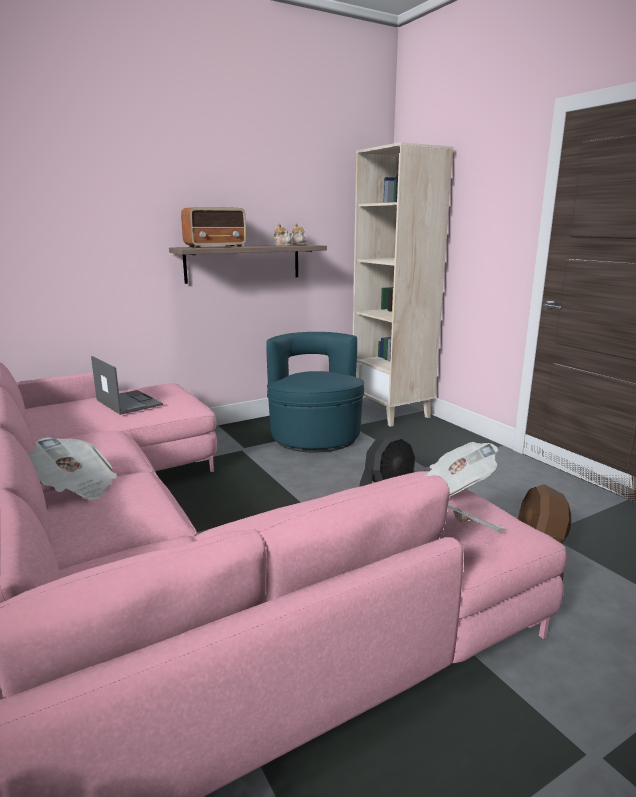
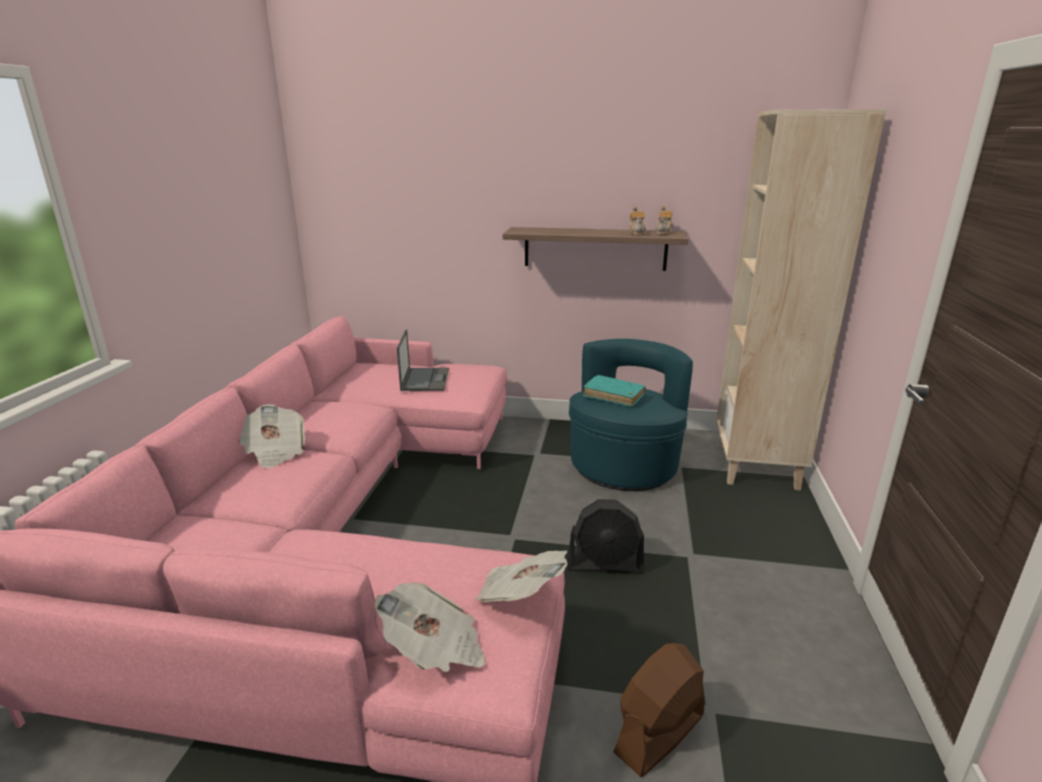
camera: 40 degrees right, 5 degrees up
radio [181,207,246,248] -> none
none -> turquoise book [583,375,645,407]

